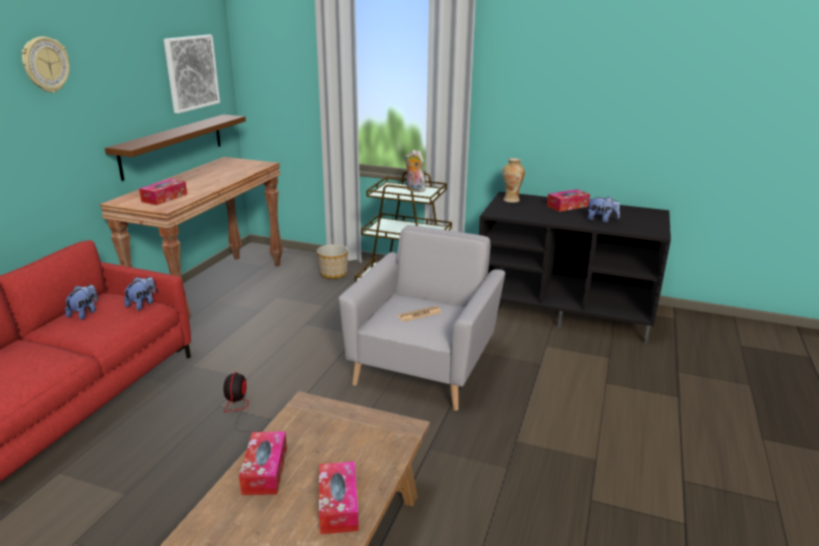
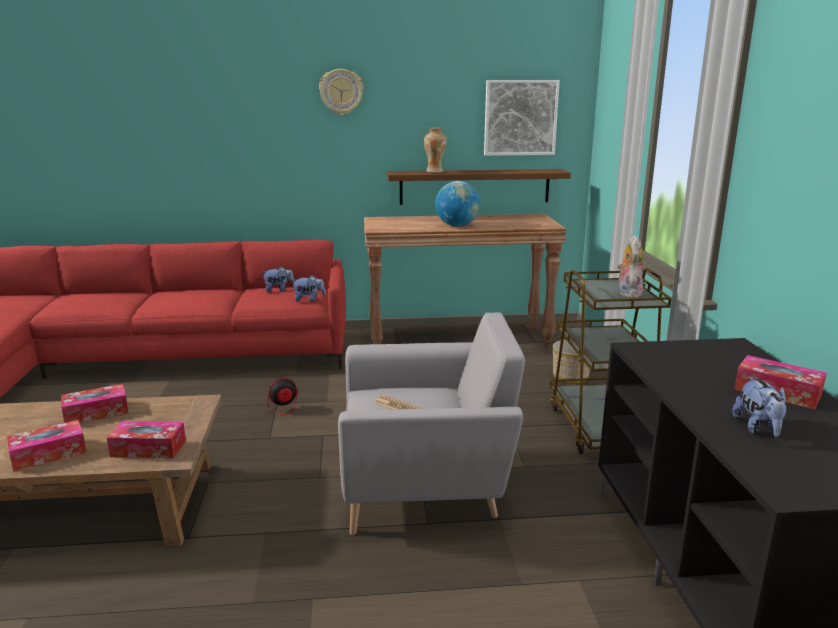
camera: 65 degrees right, 5 degrees down
tissue box [139,179,187,205] -> tissue box moved to [107,421,186,458]
vase [502,158,525,203] -> vase moved to [424,127,447,173]
none -> globe [435,181,480,227]

